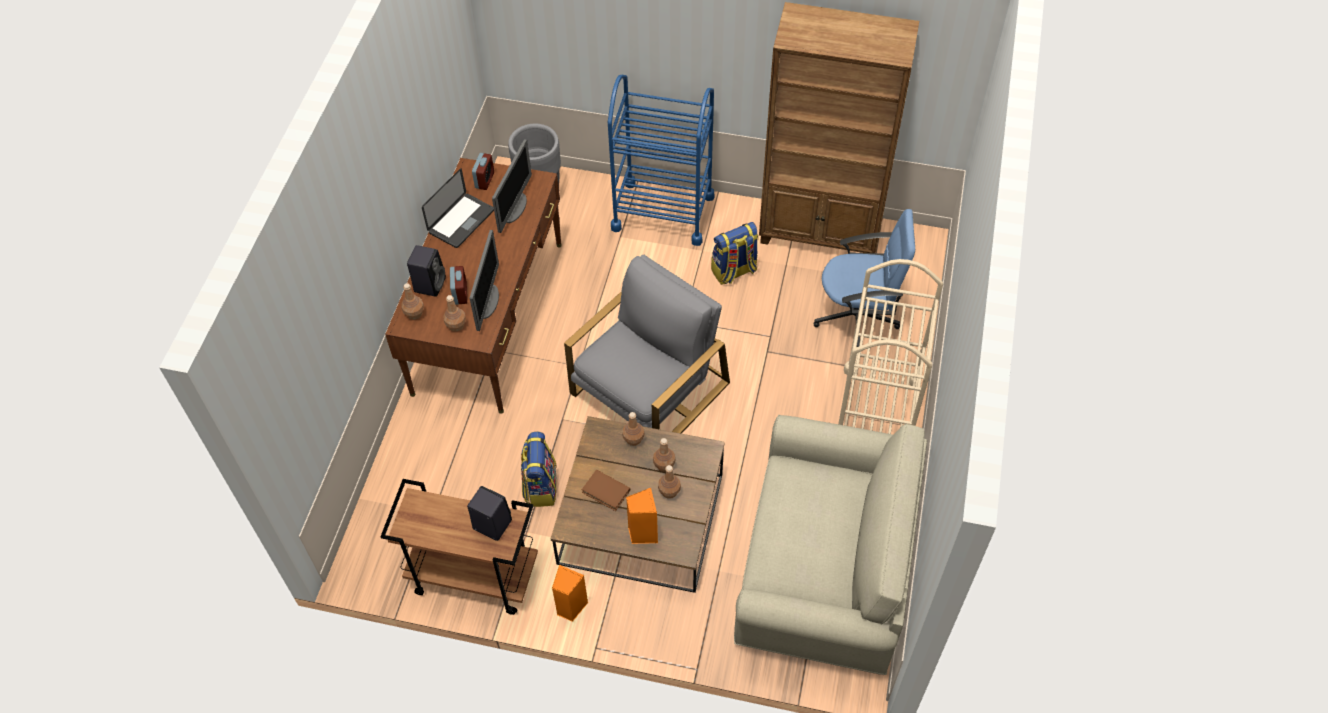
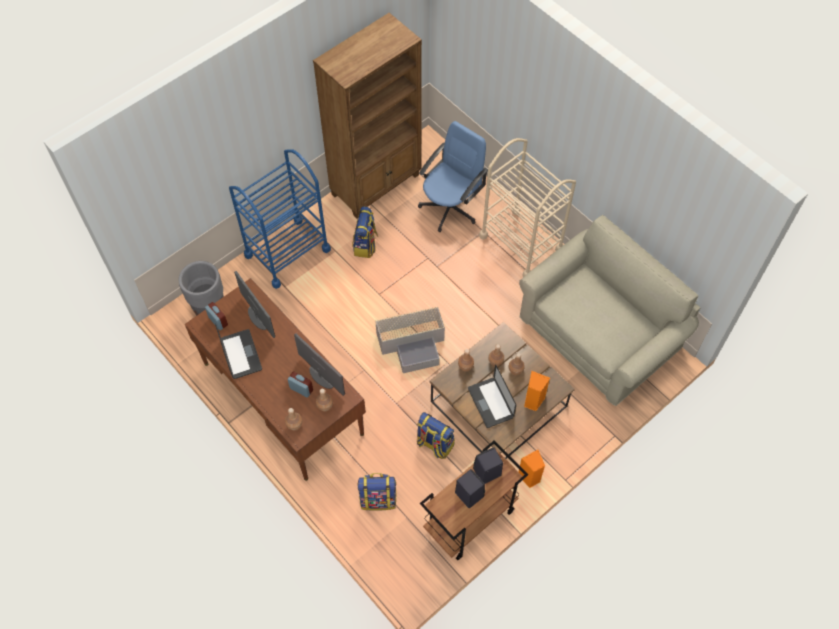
camera: 55 degrees left, 5 degrees up
black speaker [407,245,446,297] -> black speaker moved to [455,469,485,508]
grey armchair [564,255,730,434] -> grey storage box [375,307,445,373]
brown book [582,470,630,511] -> laptop [468,365,516,428]
none -> backpack [358,473,397,511]

